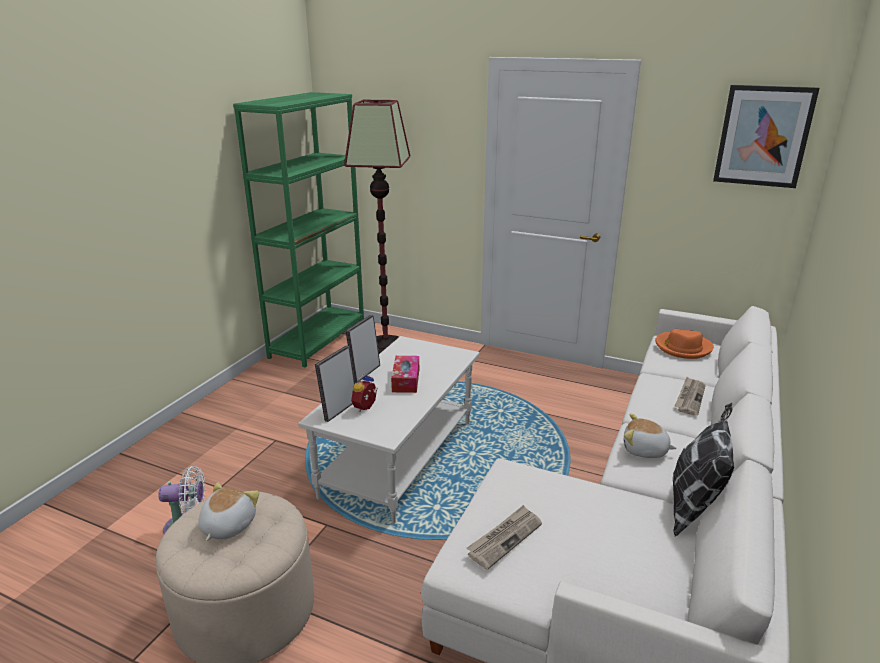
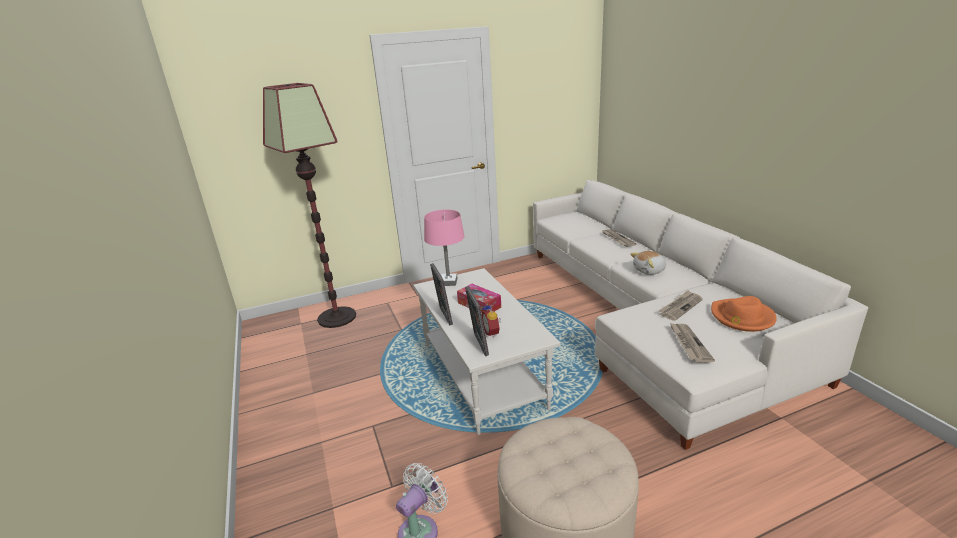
camera: 45 degrees left, 0 degrees up
plush toy [198,482,259,541] -> none
green bookcase [233,92,364,367] -> none
orange hat [655,329,714,359] -> orange hat moved to [711,296,777,332]
pillow [673,403,734,536] -> none
picture [713,85,819,188] -> none
none -> pink table lamp [424,210,464,286]
none -> newspaper [659,290,703,321]

